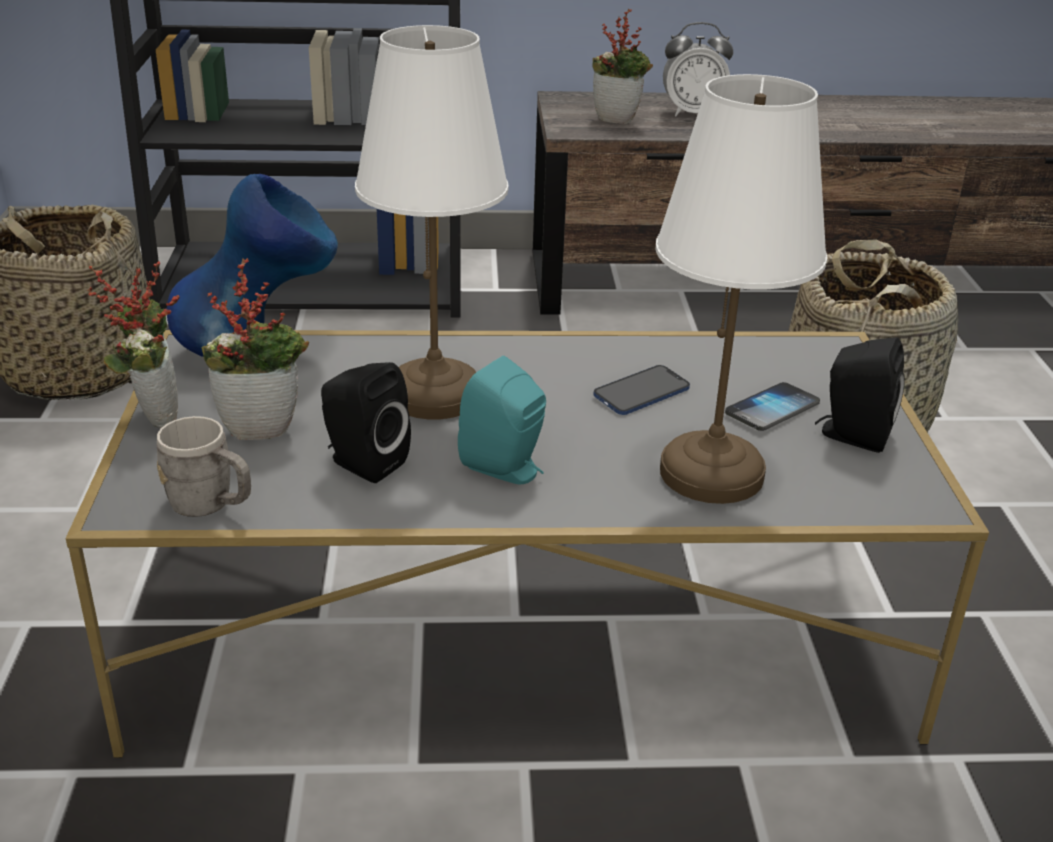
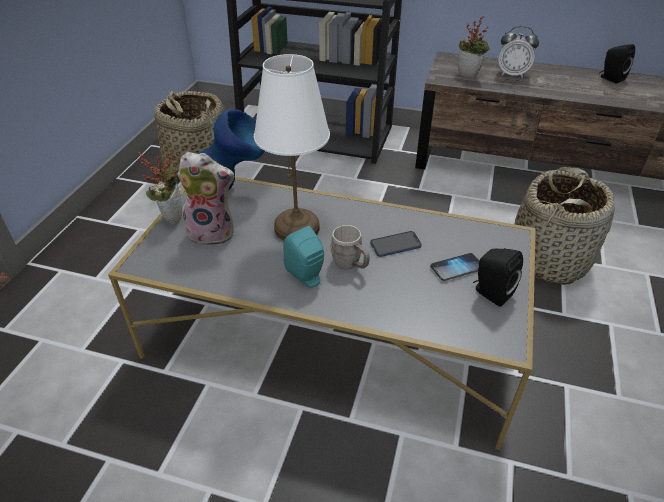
camera: 20 degrees right, 10 degrees up
grey mug [157,416,251,517] -> grey mug moved to [331,225,370,269]
potted plant [201,258,309,440] -> plush toy [177,152,235,246]
black speaker [321,362,411,483] -> black speaker moved to [599,44,635,84]
white table lamp [656,74,827,504] -> none

